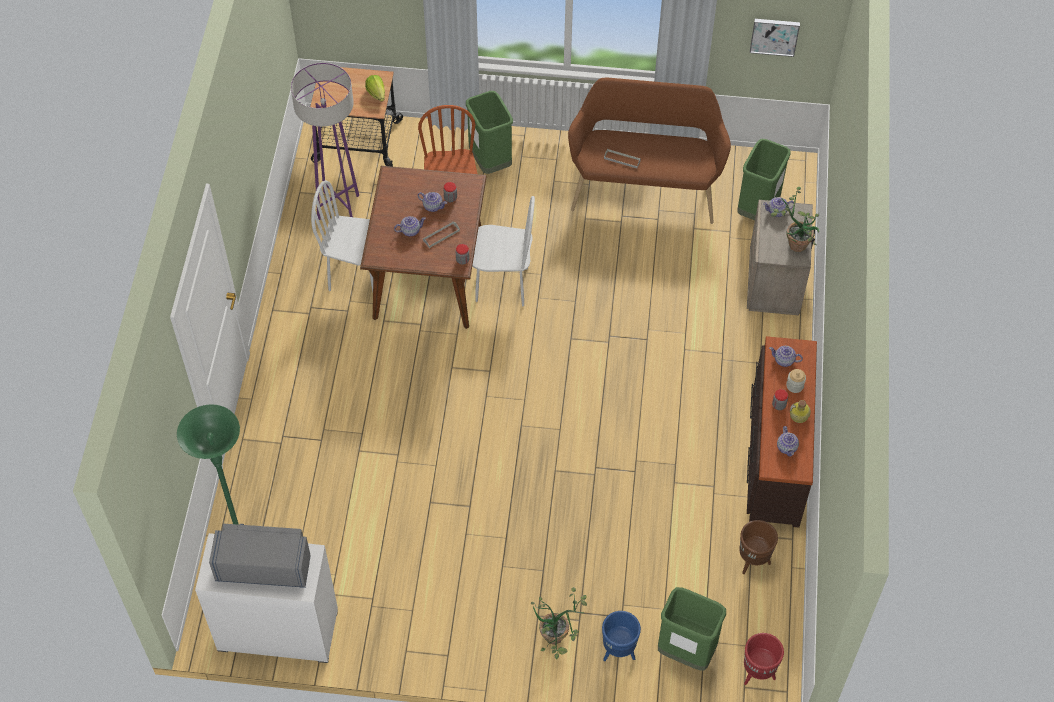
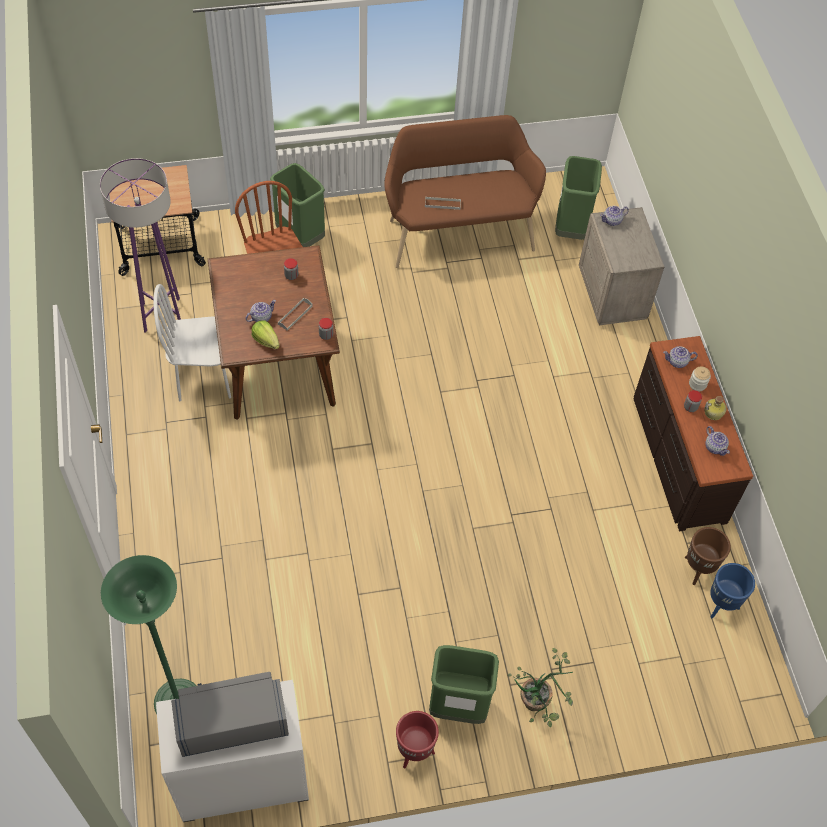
camera: 20 degrees left, 0 degrees up
lettuce [365,75,385,102] -> lettuce moved to [252,320,280,349]
teapot [418,192,447,212] -> none
white chair [472,196,535,306] -> none
blue planter [602,611,641,661] -> blue planter moved to [710,563,755,619]
green trash can [658,587,726,671] -> green trash can moved to [429,645,499,724]
red planter [744,633,784,685] -> red planter moved to [396,711,439,768]
picture [750,19,800,57] -> none
potted plant [771,187,819,252] -> none

